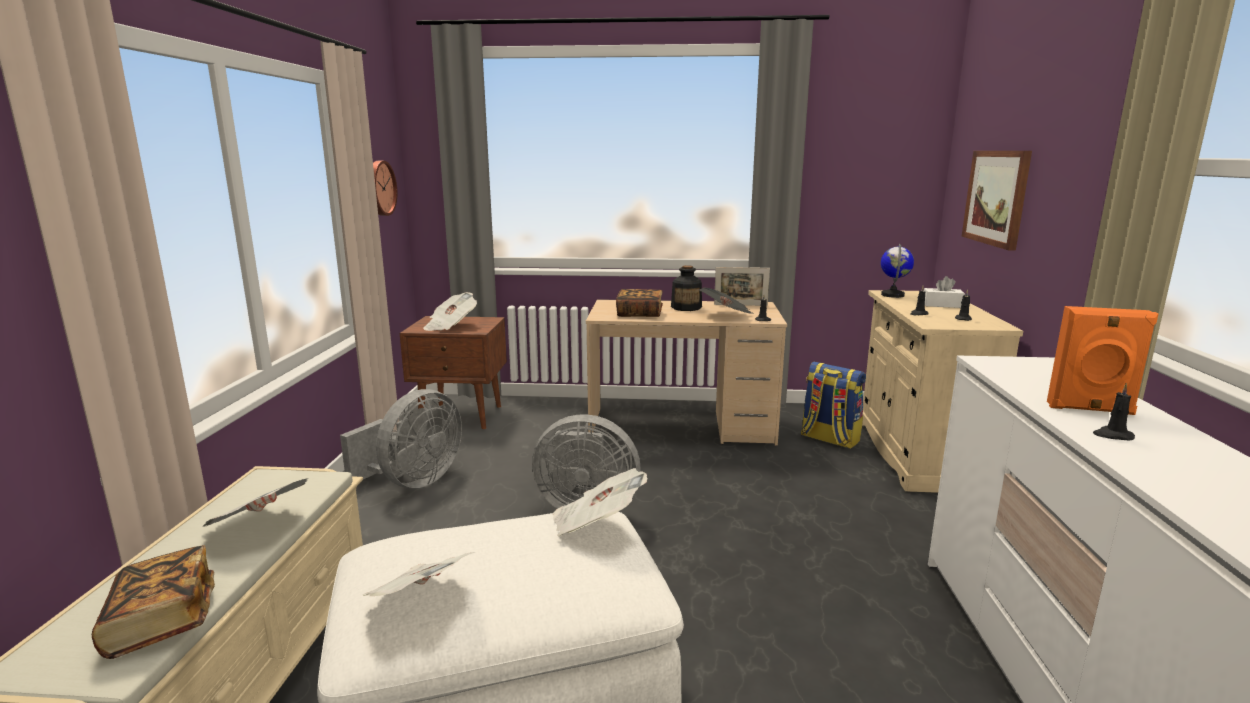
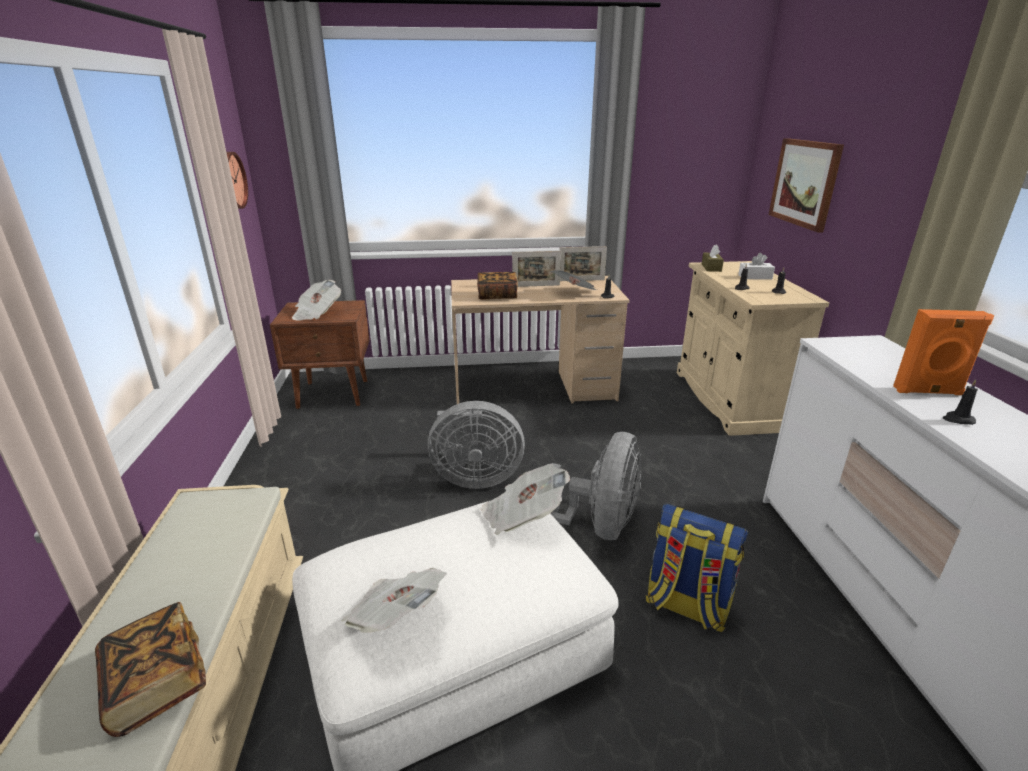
camera: 10 degrees left, 10 degrees up
newspaper [202,478,309,527] -> none
grey fan [340,389,462,488] -> grey fan moved to [551,432,641,540]
bottle [671,265,702,311] -> picture frame [512,251,561,287]
backpack [801,362,866,449] -> backpack moved to [646,504,748,632]
globe [881,244,914,298] -> brown tissue box [702,244,724,272]

